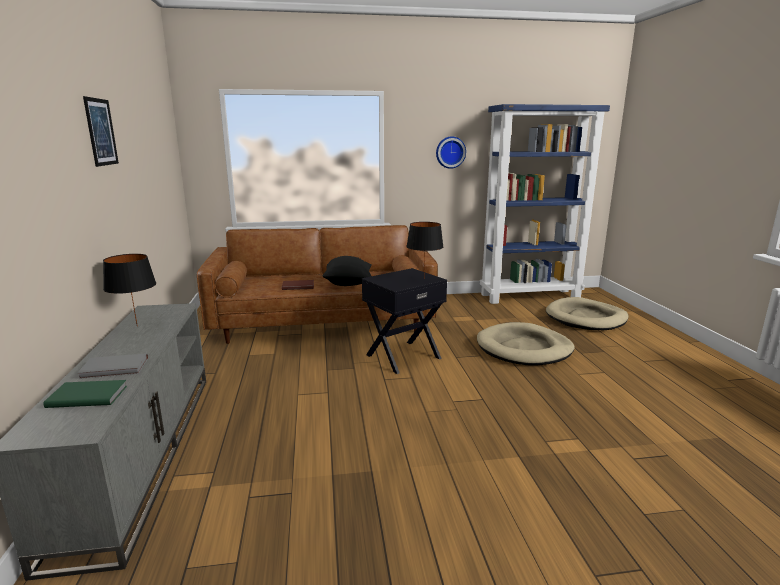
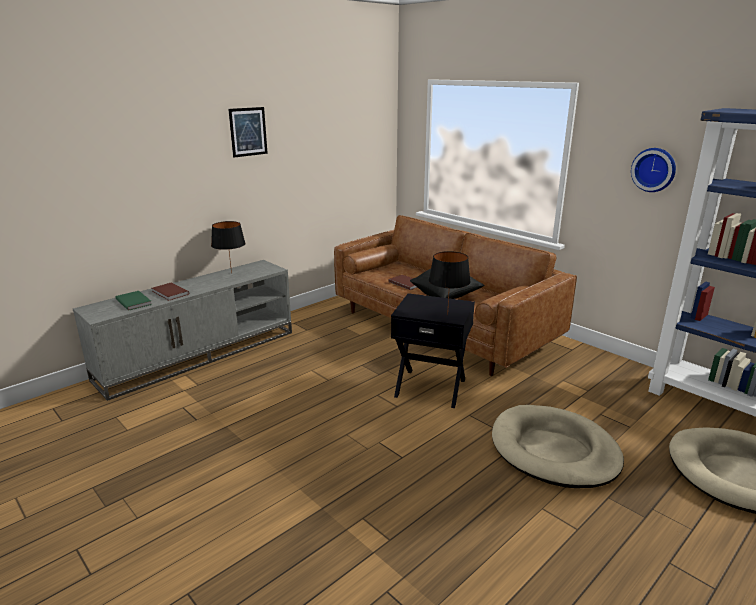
camera: 55 degrees right, 5 degrees up
grey book [77,353,148,379] -> brown book [152,282,189,301]

